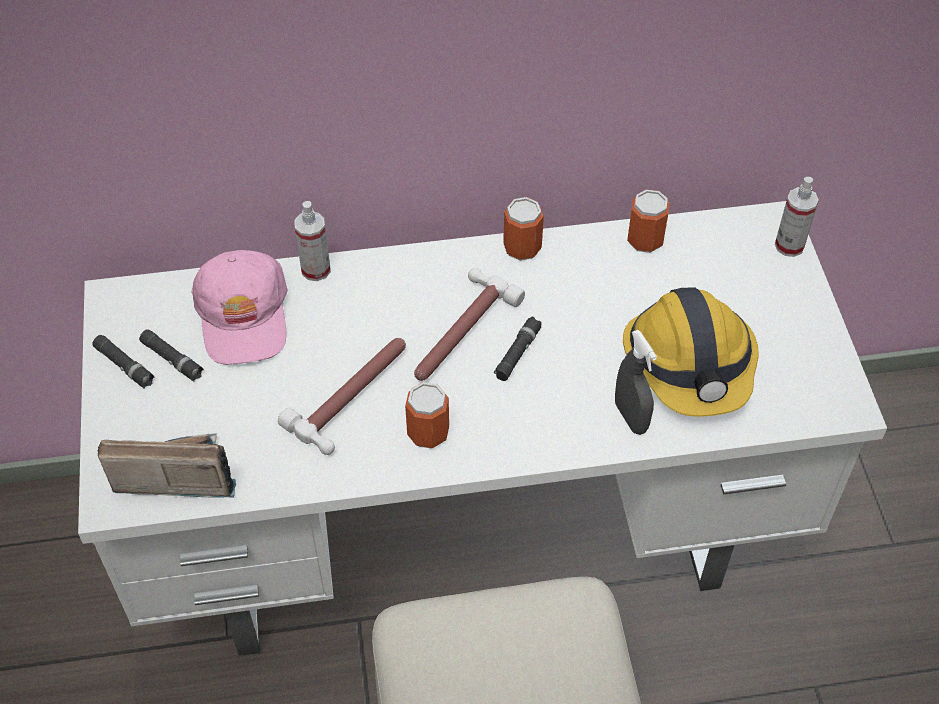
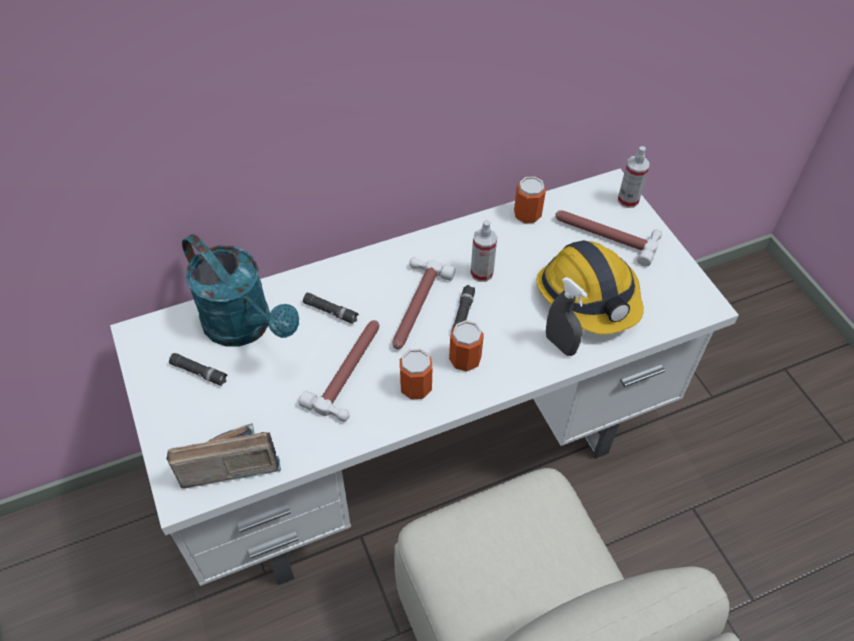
camera: 15 degrees left, 0 degrees up
black flashlight [92,335,155,389] -> black flashlight moved to [303,293,359,324]
pink cap [191,250,287,365] -> turquoise watering can [182,234,299,346]
spray bottle [294,201,331,281] -> spray bottle moved to [470,220,497,282]
can [503,197,544,261] -> can moved to [449,320,484,372]
none -> hammer [555,210,662,267]

